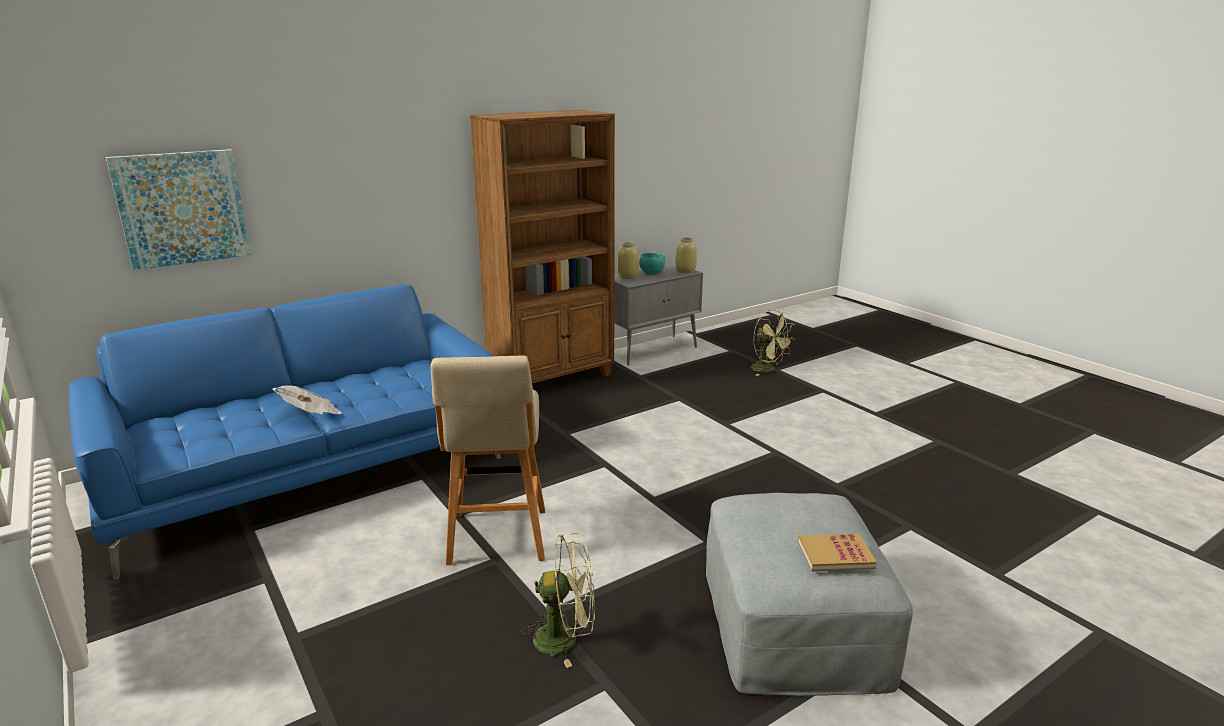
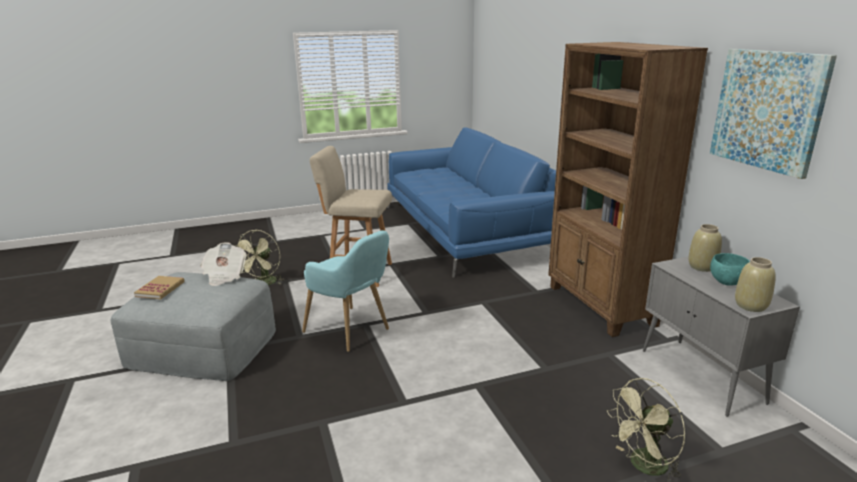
camera: 105 degrees right, 0 degrees up
picture [106,149,251,270] -> picture moved to [710,49,837,179]
newspaper [272,386,342,414] -> newspaper moved to [200,242,247,286]
none -> turquoise armchair [302,230,389,352]

